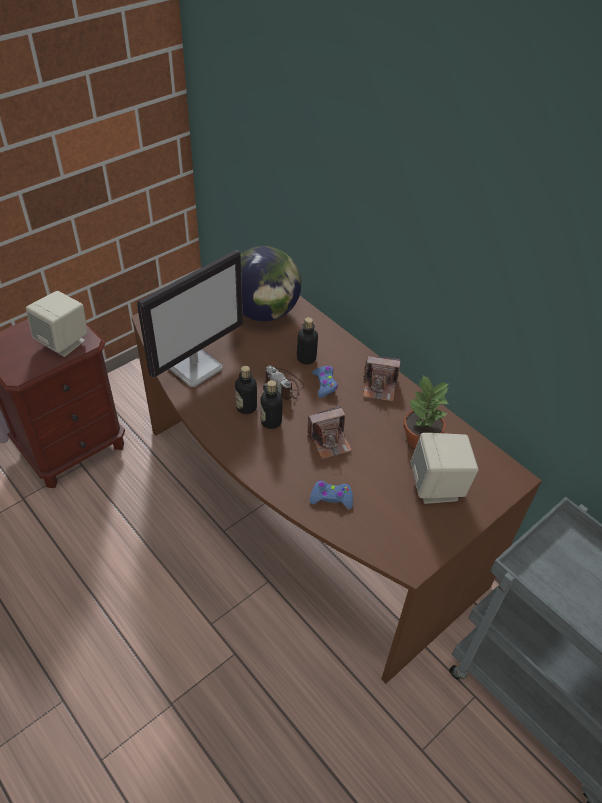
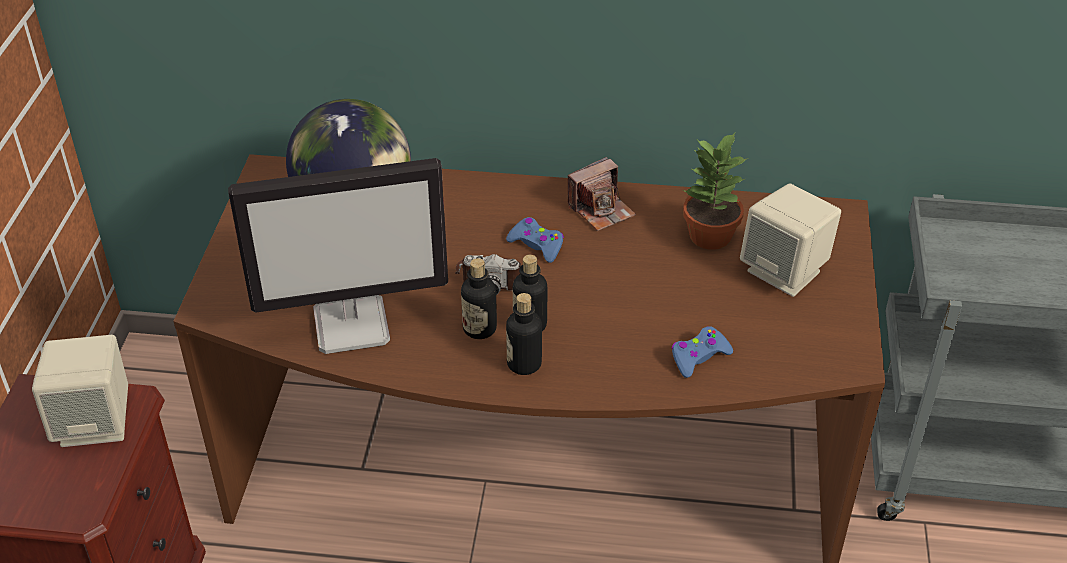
camera: 40 degrees left, 5 degrees down
monitor [137,250,243,387] -> monitor turned 75 degrees clockwise [228,158,448,354]
bottle [297,317,318,365] -> bottle moved to [506,293,542,375]
camera [307,406,352,459] -> none

